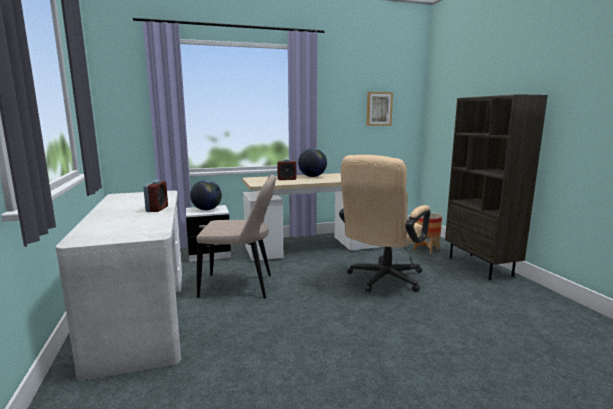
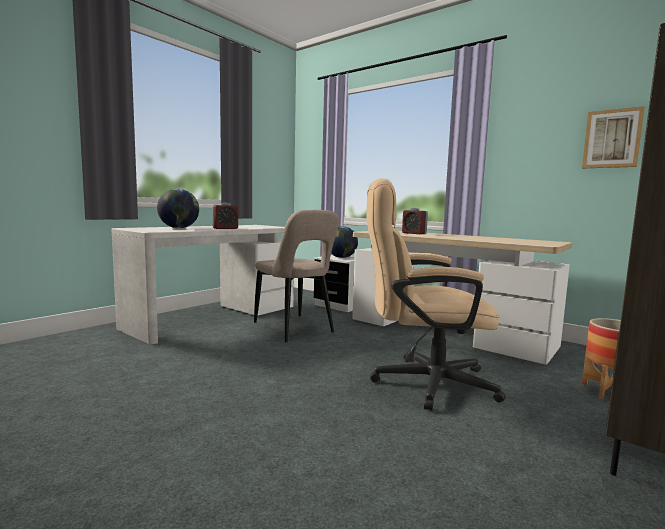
camera: 55 degrees right, 5 degrees down
globe [298,148,327,177] -> globe moved to [157,189,199,228]

